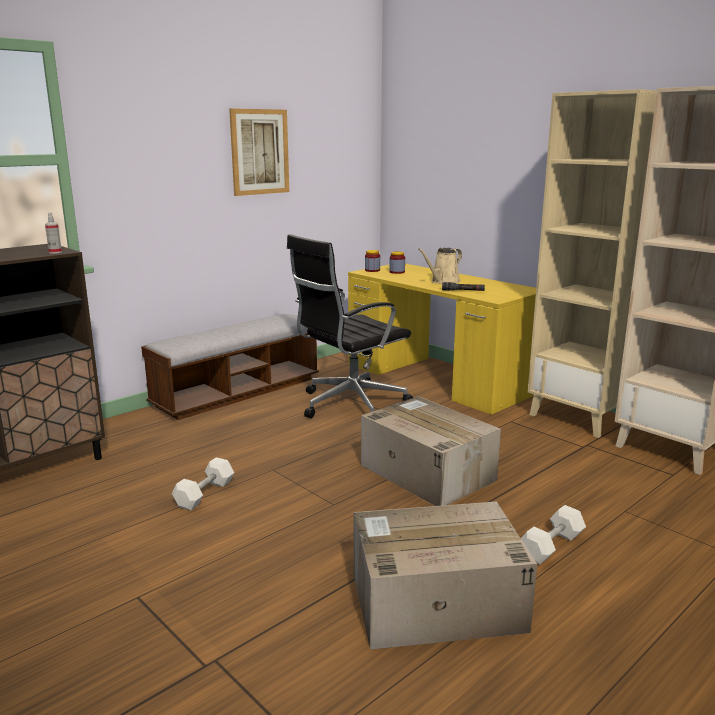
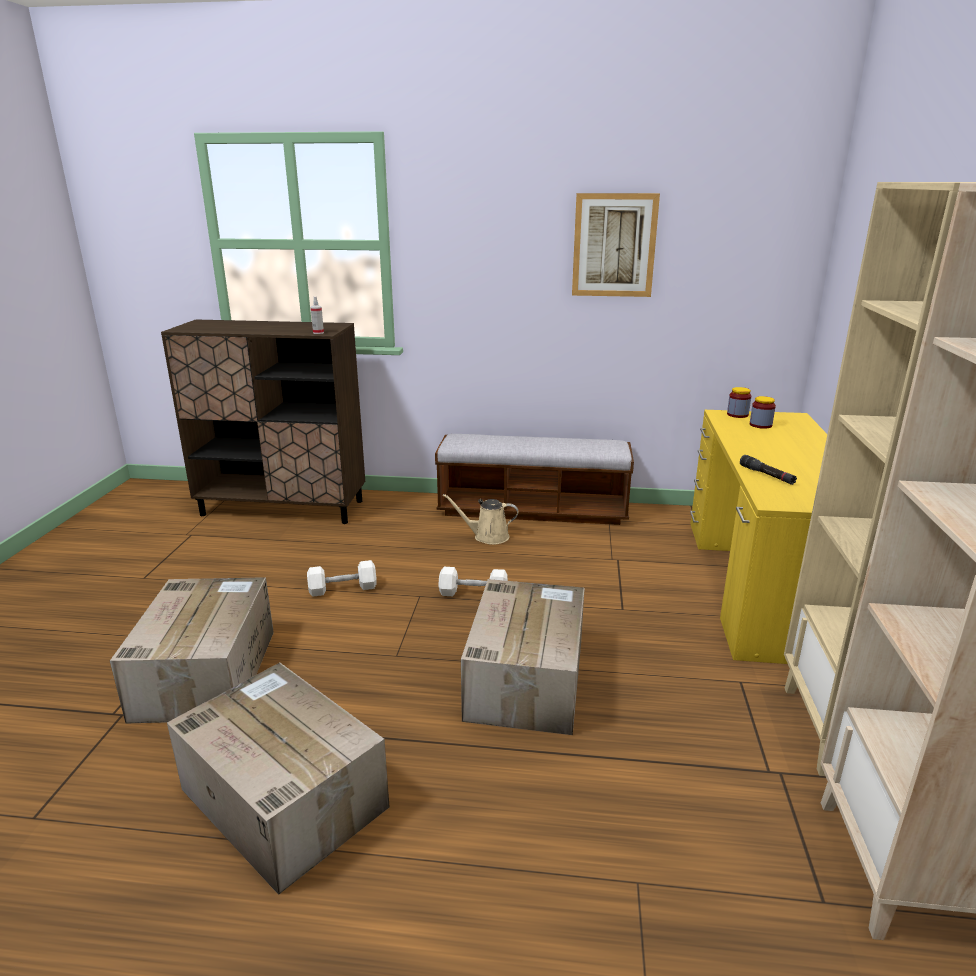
camera: 50 degrees right, 5 degrees up
black office chair [287,234,413,418] -> none
beige watering can [418,248,462,284] -> beige watering can moved to [442,494,519,545]
white dumbbell [521,505,586,565] -> white dumbbell moved to [438,567,508,596]
none -> cardboard box [110,577,274,723]

